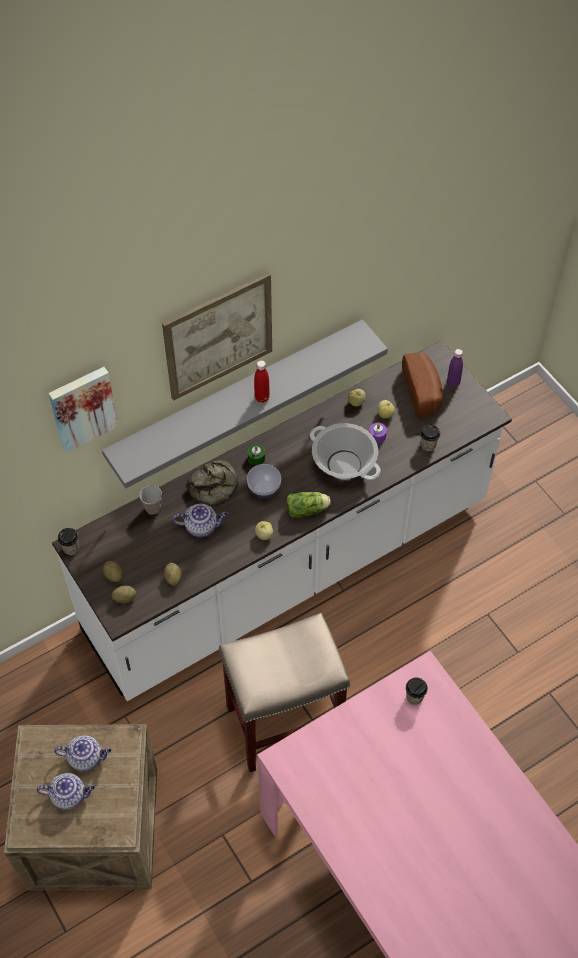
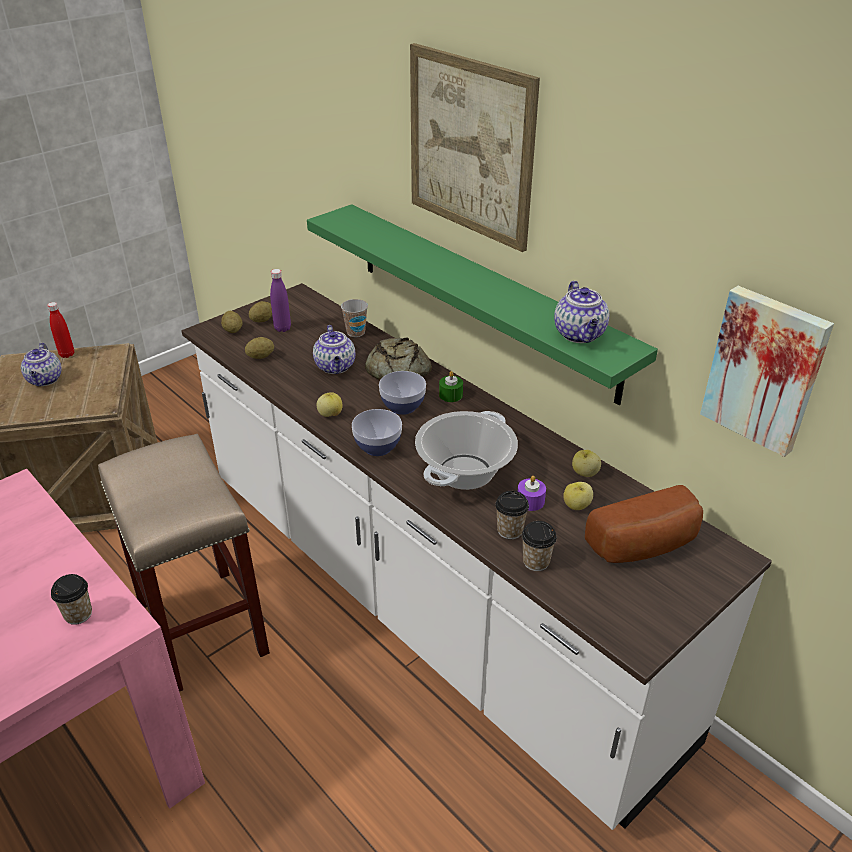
camera: 80 degrees right, 20 degrees down
picture [48,367,119,453] -> picture moved to [700,286,834,457]
teapot [54,735,112,772] -> teapot moved to [554,281,609,343]
cup [58,528,79,555] -> cup moved to [495,491,529,539]
grey shelf [102,319,388,488] -> green shelf [307,204,658,405]
red bottle [254,360,270,403] -> red bottle moved to [47,302,74,358]
lettuce [286,492,331,518] -> bowl [352,409,402,456]
purple bottle [447,349,463,388] -> purple bottle moved to [270,269,291,332]

